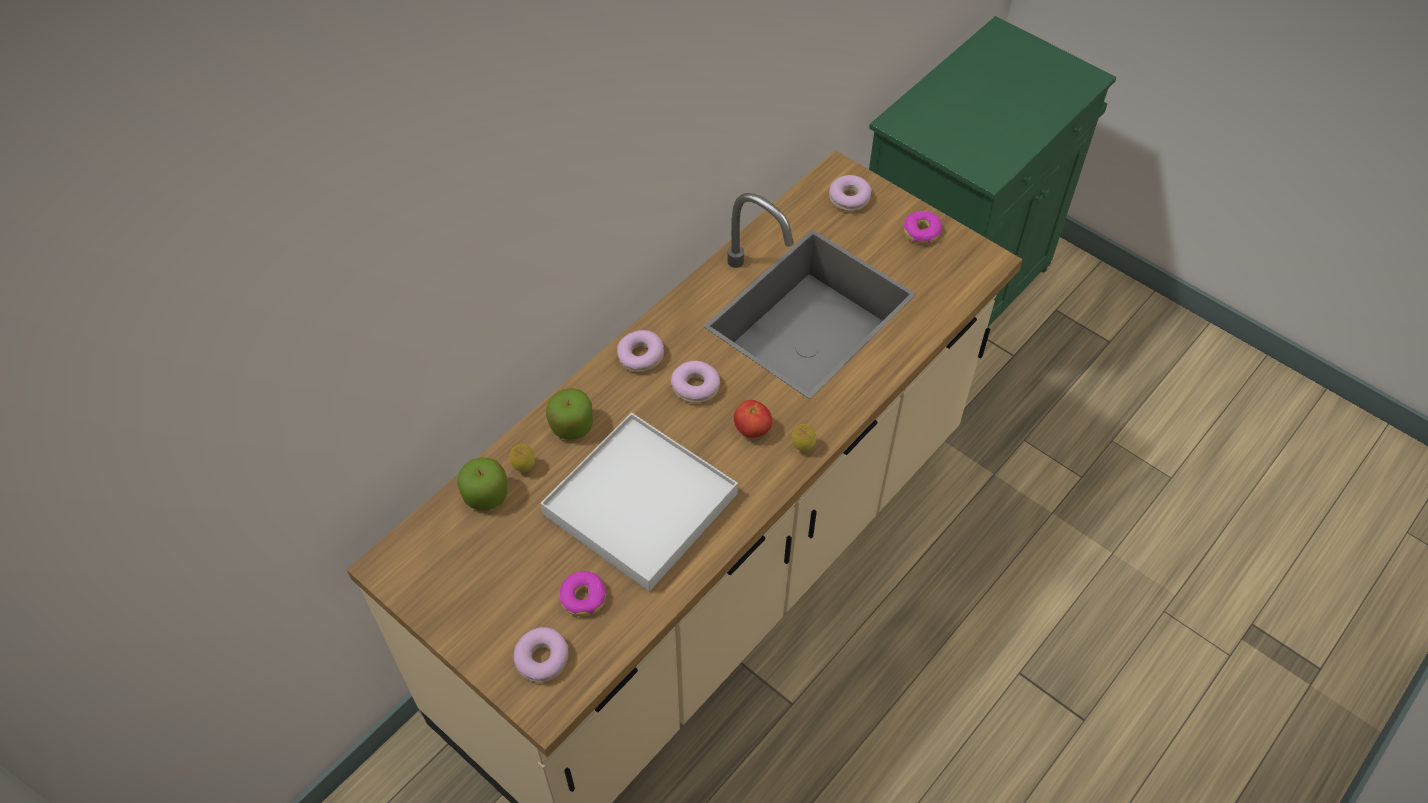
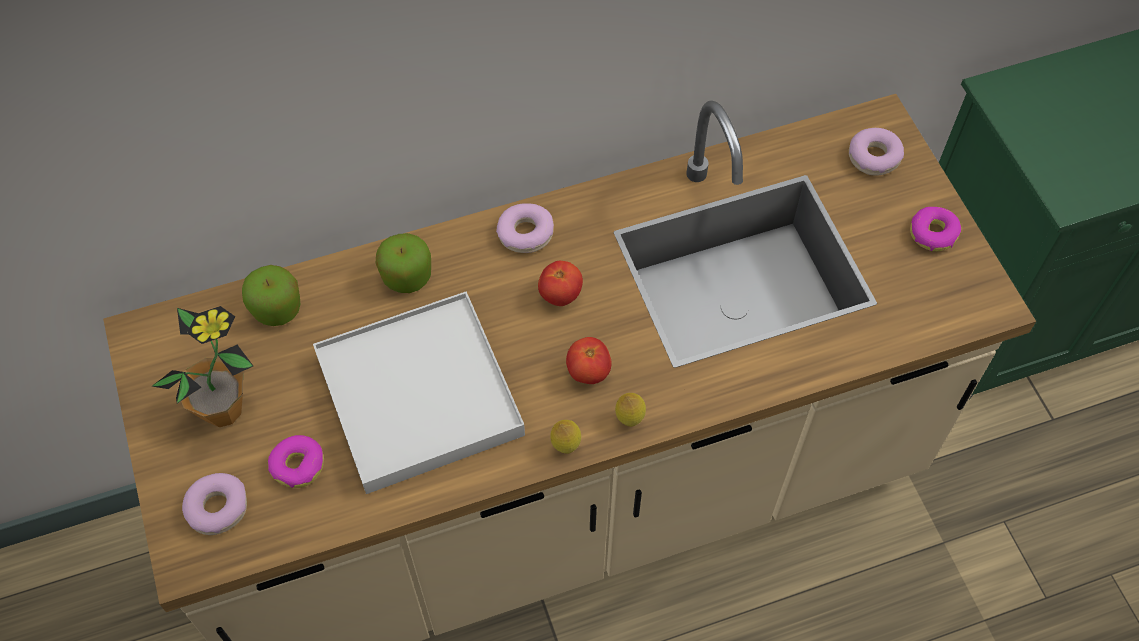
camera: 30 degrees right, 5 degrees up
lemon [510,444,535,473] -> lemon moved to [550,420,581,454]
donut [671,361,720,403] -> tomato [538,261,583,306]
none -> potted plant [152,306,253,427]

